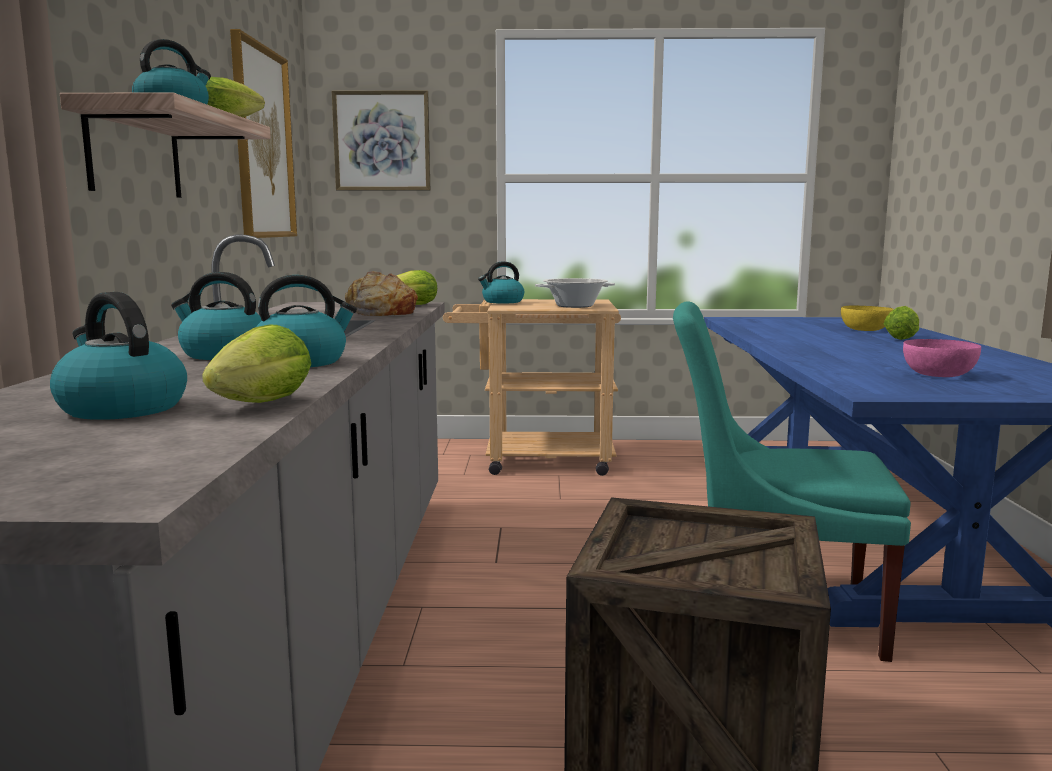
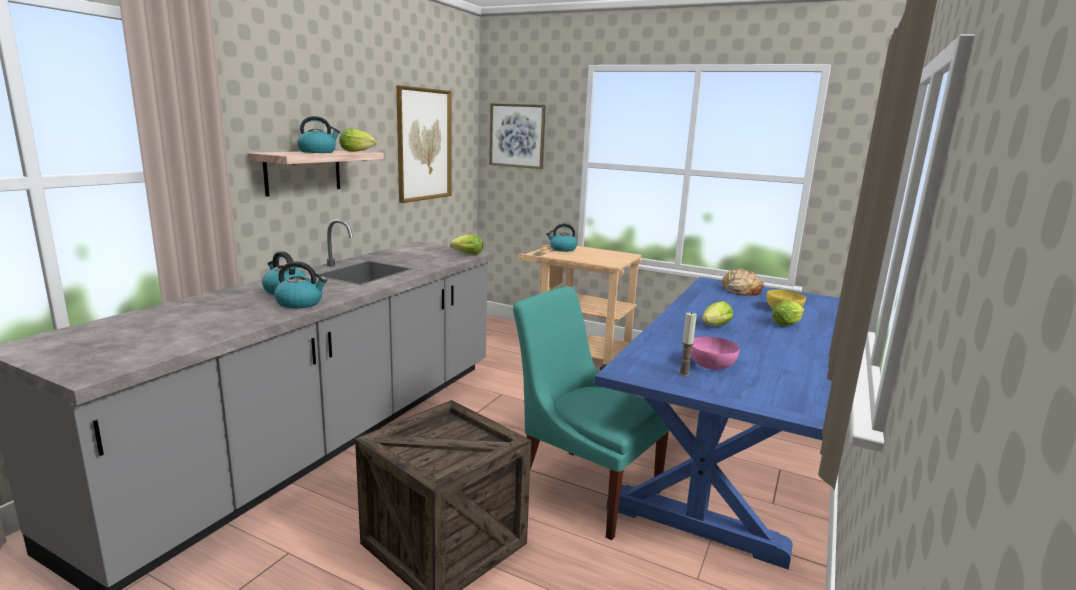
camera: 25 degrees right, 5 degrees up
kettle [50,292,187,420] -> none
lettuce [202,325,311,403] -> lettuce moved to [702,301,733,326]
bread [345,271,418,316] -> bread moved to [722,268,764,296]
cooking pot [535,278,615,308] -> none
none -> candle [679,312,697,376]

